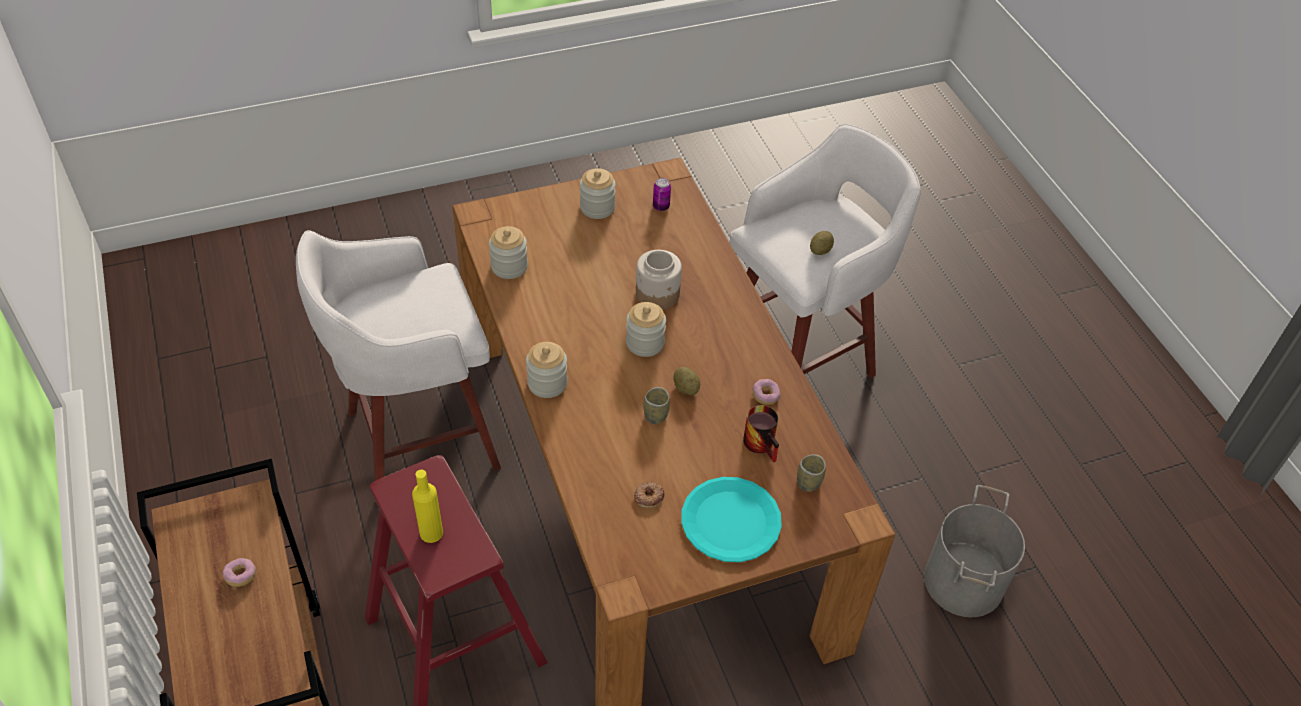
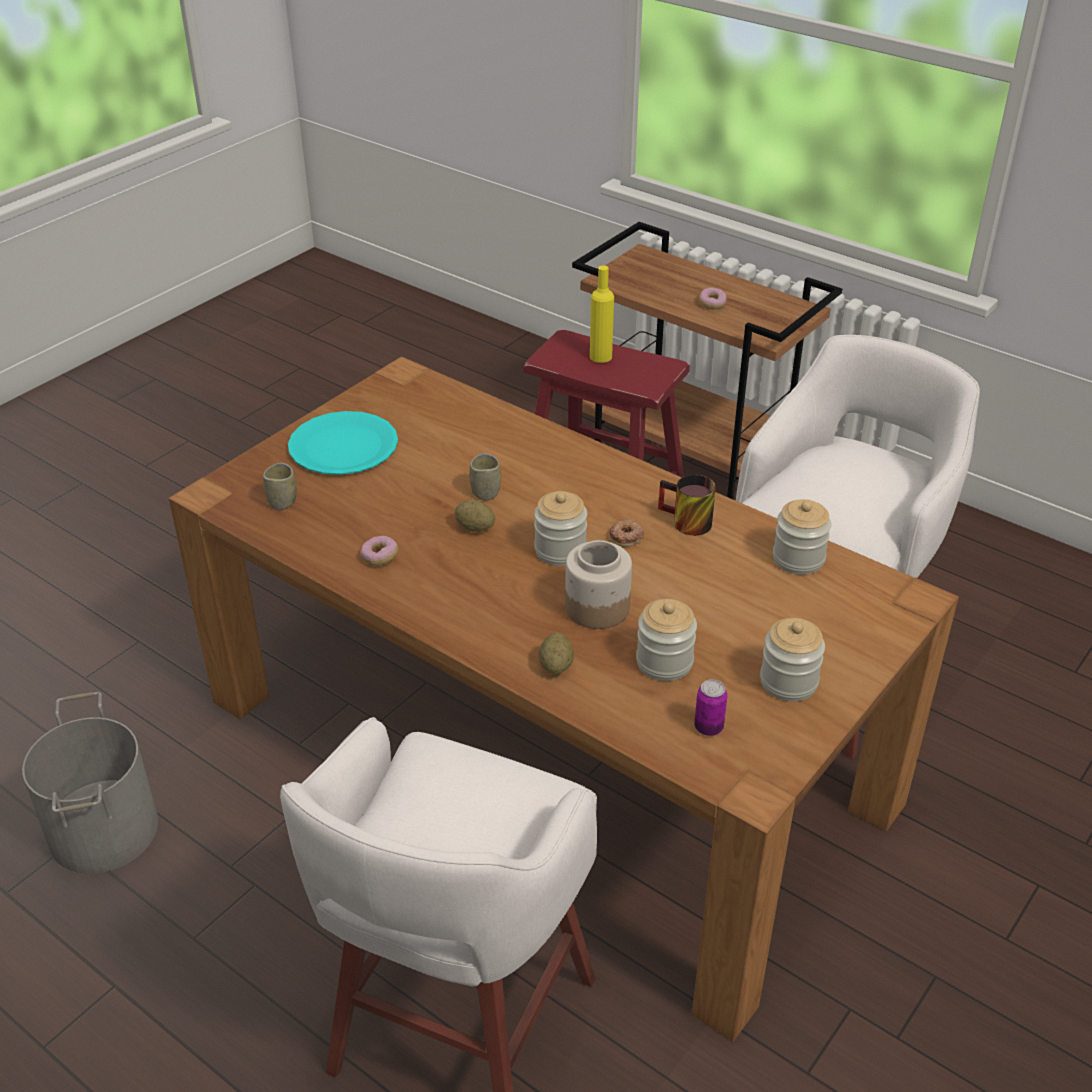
camera: 150 degrees right, 10 degrees down
jar [526,342,567,398] -> jar moved to [636,599,697,681]
donut [634,482,664,508] -> donut moved to [609,520,644,547]
mug [743,405,779,462] -> mug moved to [658,475,716,536]
potato [810,231,834,255] -> potato moved to [538,632,574,675]

